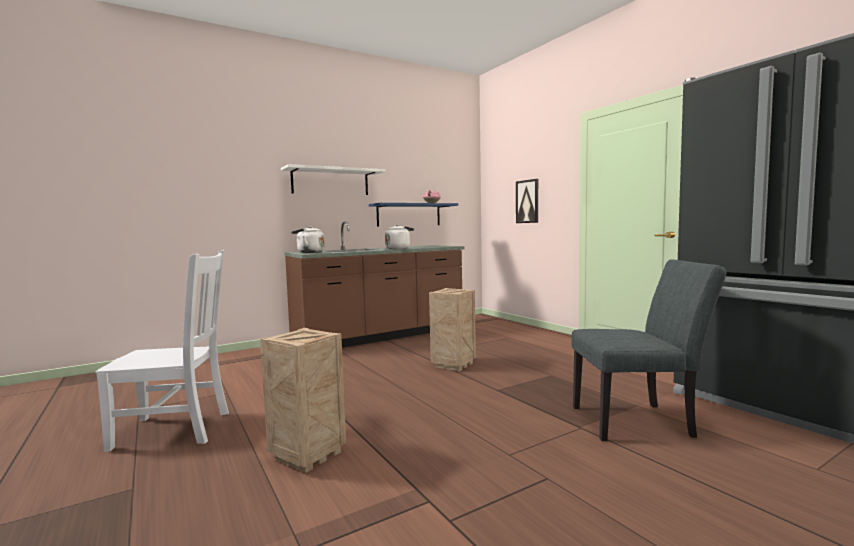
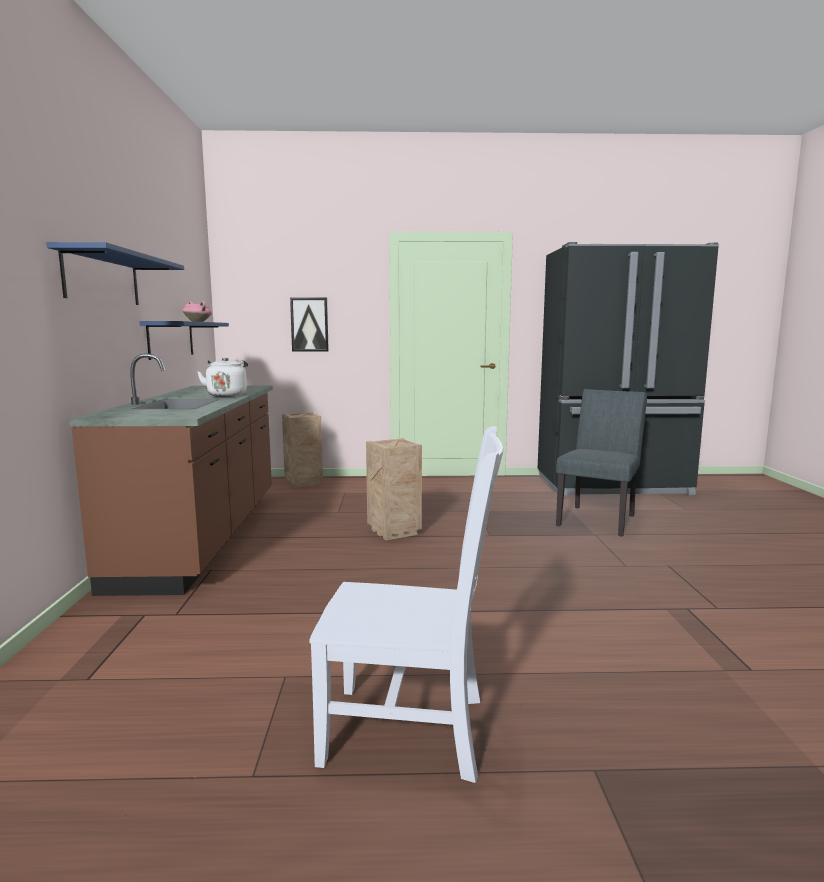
camera: 60 degrees left, 5 degrees up
white chair [96,250,229,452] -> white chair turned 75 degrees clockwise [309,426,503,783]
crate [260,328,346,473] -> crate moved to [282,412,323,488]
white shelf [281,164,386,195] -> blue shelf [47,242,184,305]
white kettle [291,226,325,253] -> none

